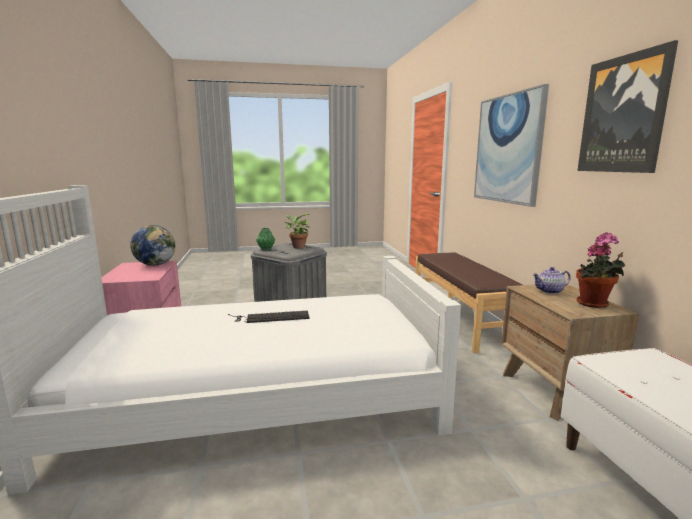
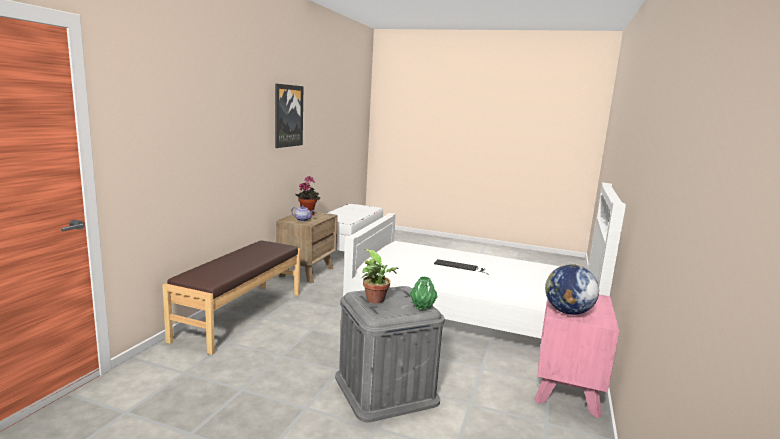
camera: 150 degrees left, 0 degrees up
picture [474,84,549,207] -> none

